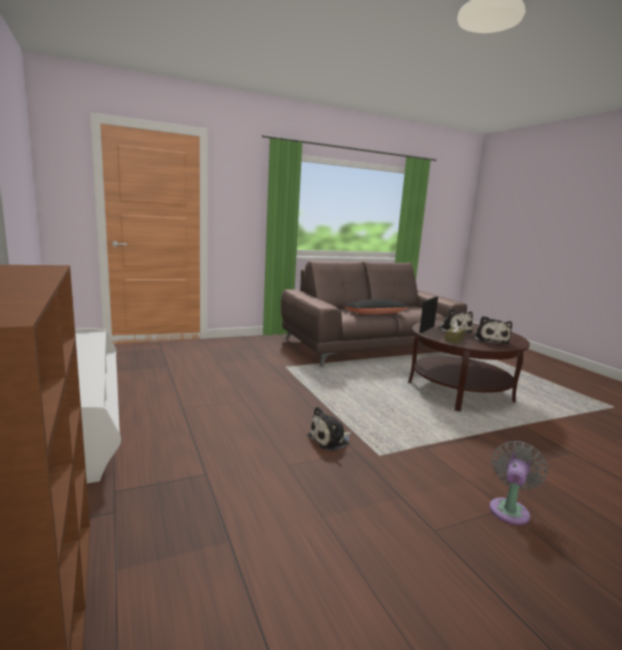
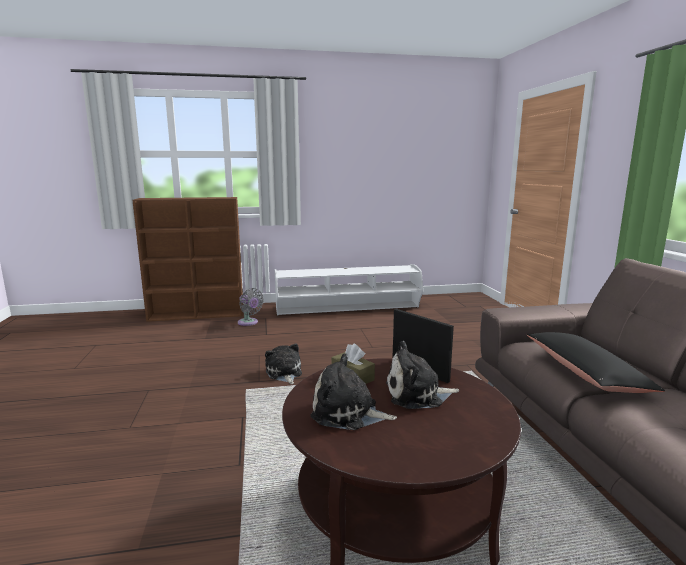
camera: 105 degrees right, 0 degrees up
grey fan [489,441,548,525] -> grey fan moved to [238,288,264,326]

